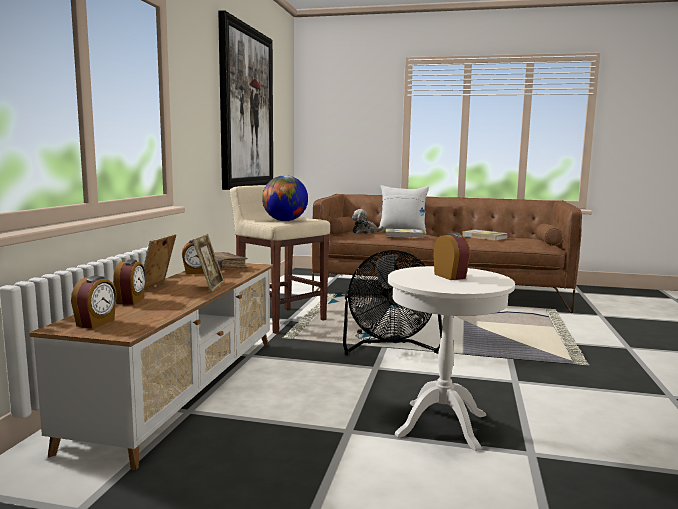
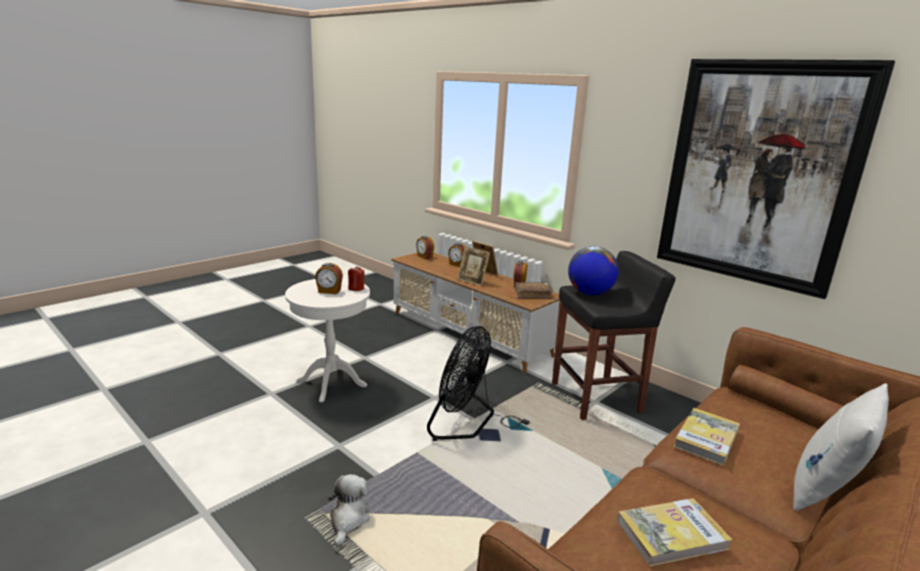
camera: 120 degrees right, 10 degrees up
beige stool [230,185,330,334] -> black stool [552,251,676,420]
plush toy [352,209,384,234] -> plush toy moved to [328,474,370,547]
none -> red candle [348,266,365,291]

